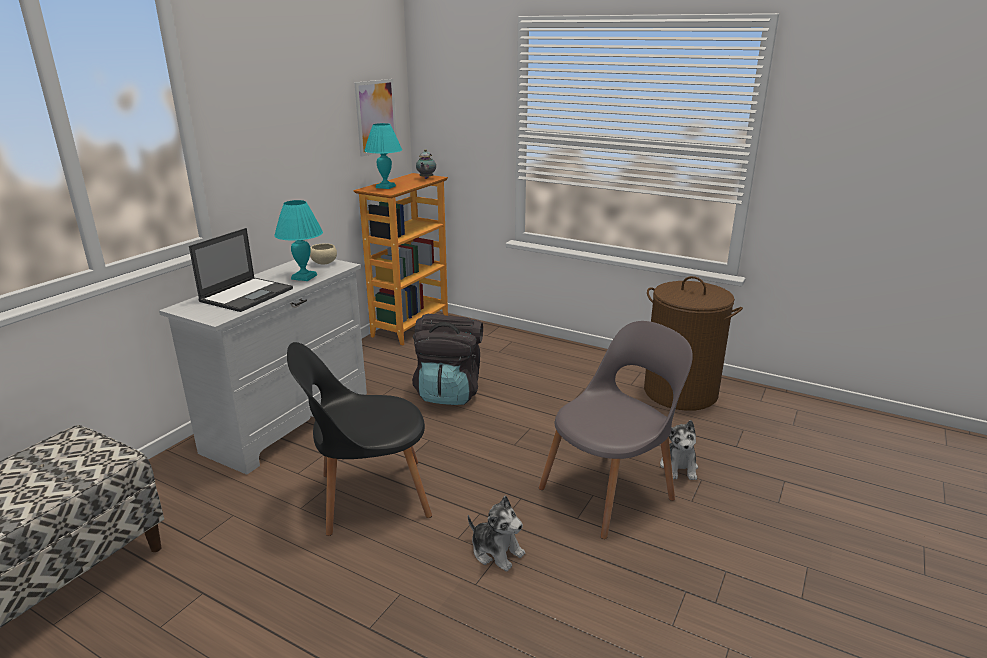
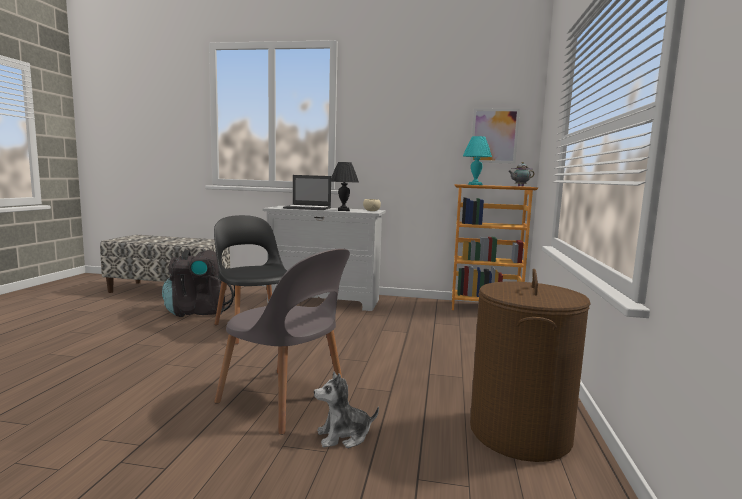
camera: 70 degrees right, 15 degrees down
turquoise table lamp [274,200,323,281] -> black table lamp [330,162,359,211]
black backpack [412,314,483,405] -> black backpack moved to [162,250,235,317]
plush toy [468,496,525,572] -> none

